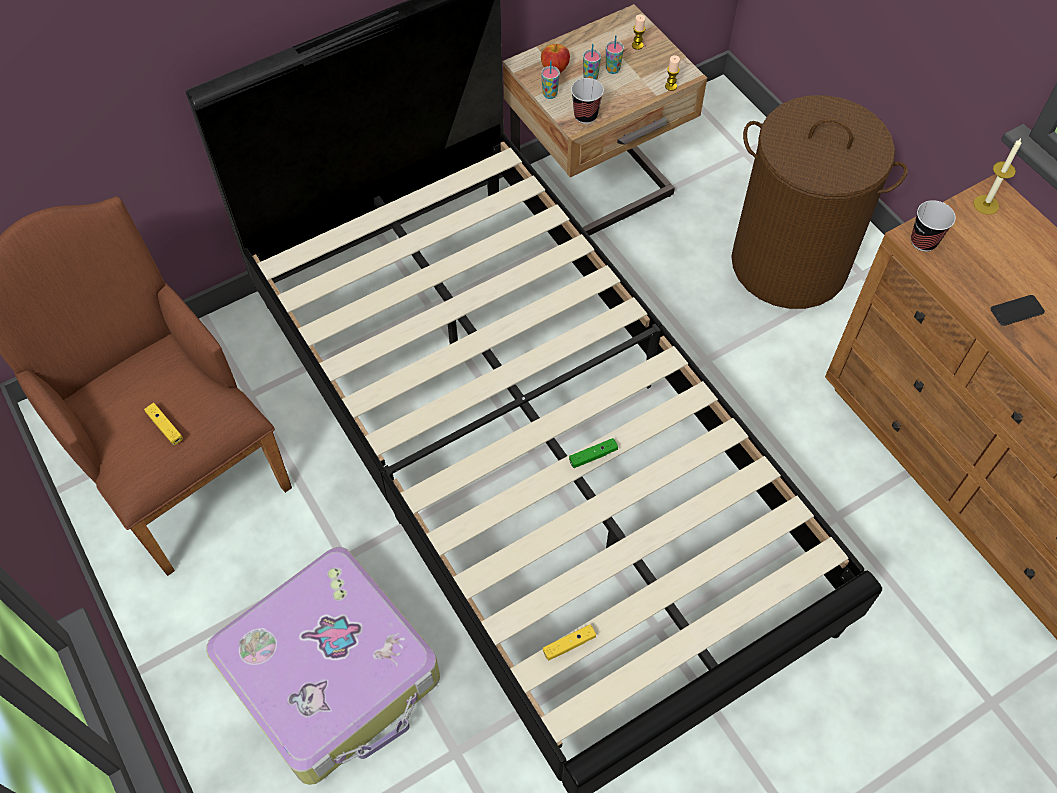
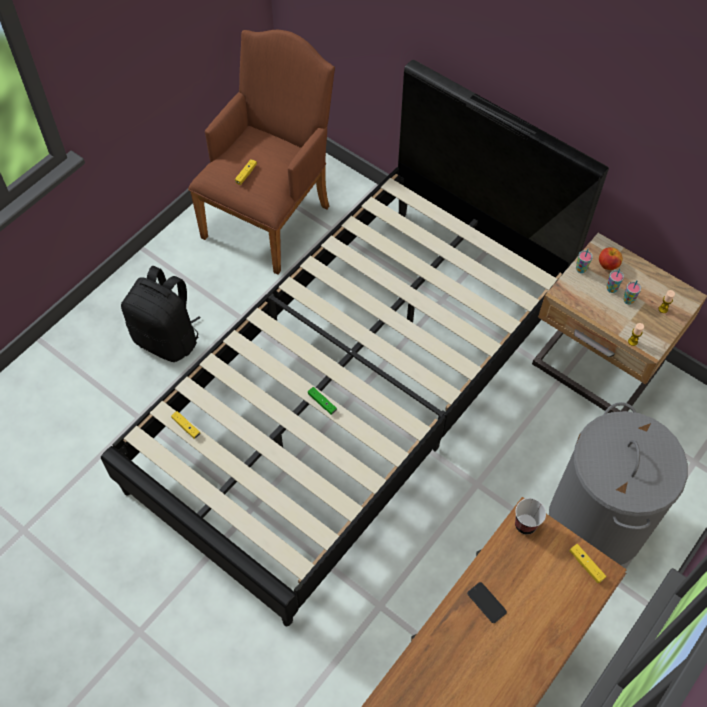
camera: 70 degrees right, 0 degrees up
suitcase [206,547,440,785] -> black backpack [121,266,201,362]
cup [571,78,604,124] -> none
brown laundry basket [731,95,908,309] -> grey laundry basket [549,402,688,565]
candle [973,138,1021,215] -> yellow game controller [569,544,606,583]

